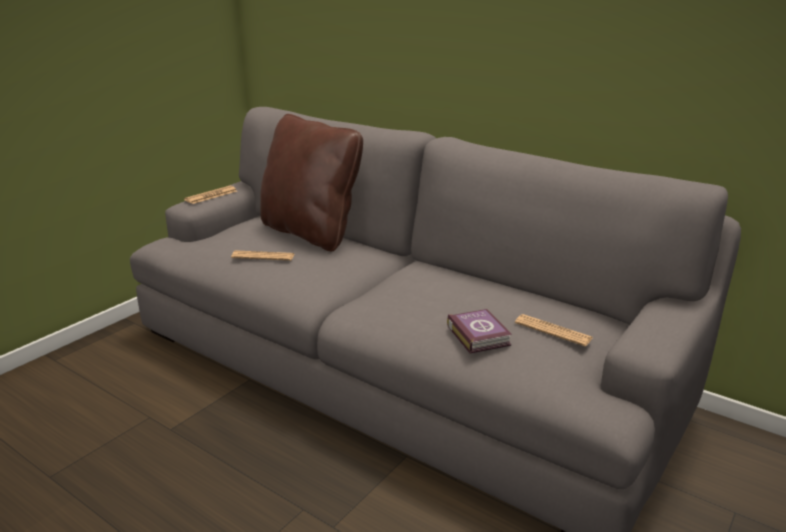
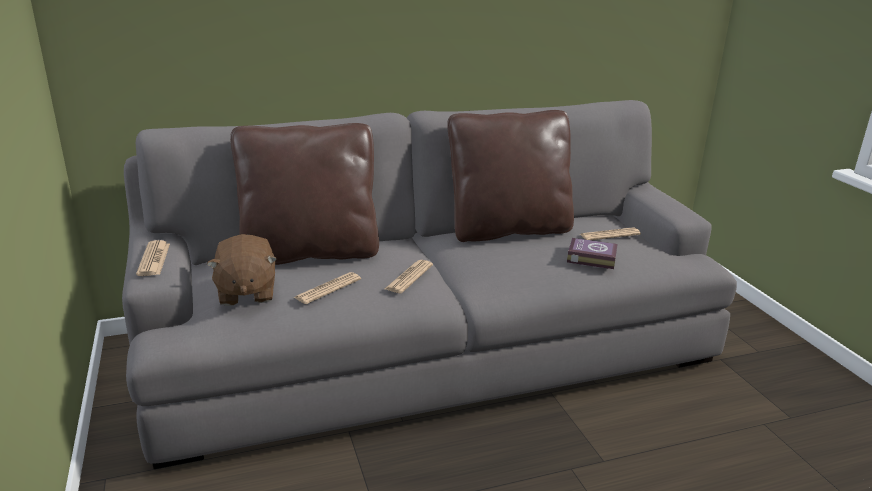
camera: 55 degrees left, 0 degrees up
none -> brown plush toy [207,234,277,306]
none -> newspaper [385,260,433,293]
none -> brown pillow [447,110,574,242]

